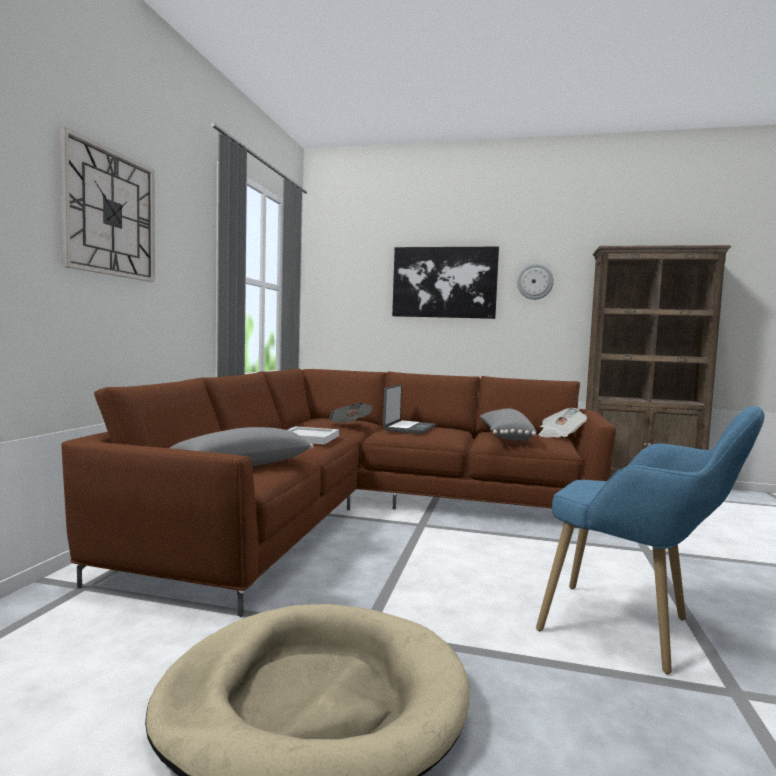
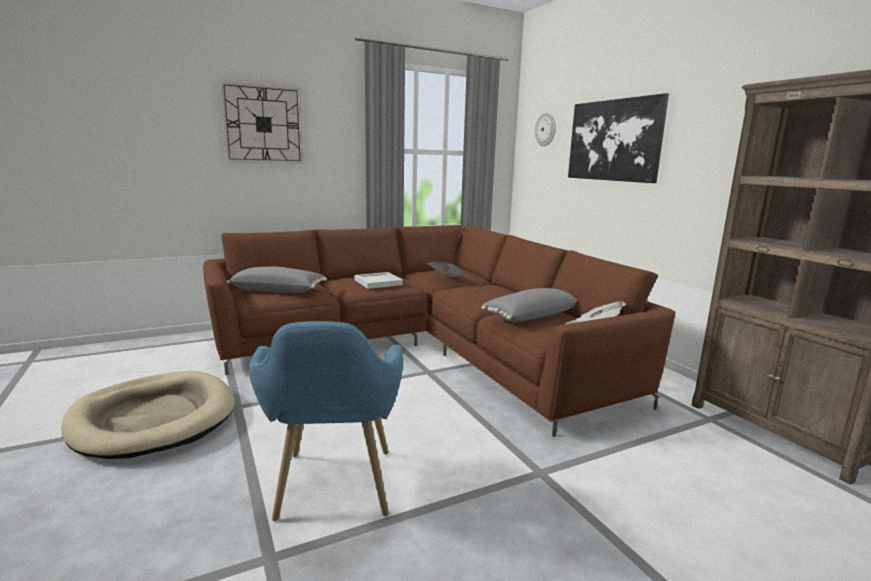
camera: 50 degrees right, 10 degrees up
laptop [383,385,436,434] -> none
wall clock [517,264,554,300] -> wall clock moved to [535,113,556,146]

